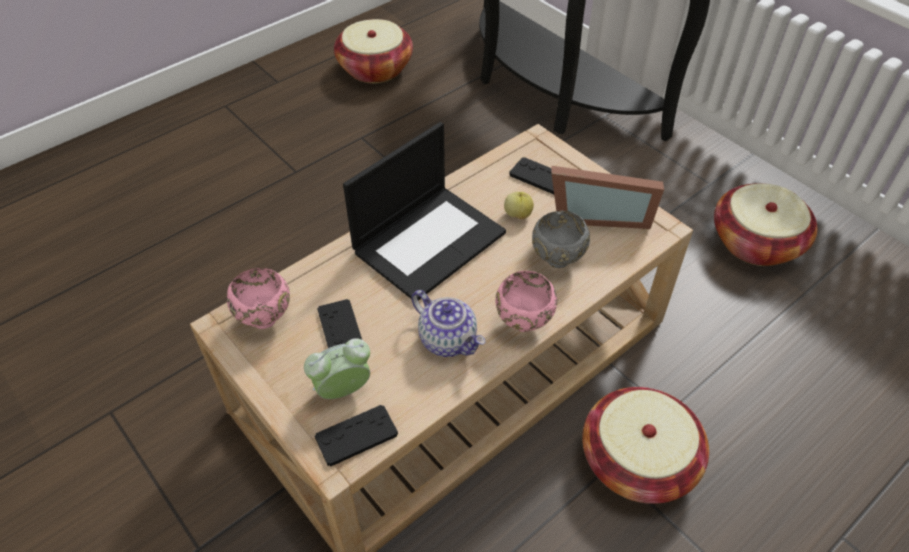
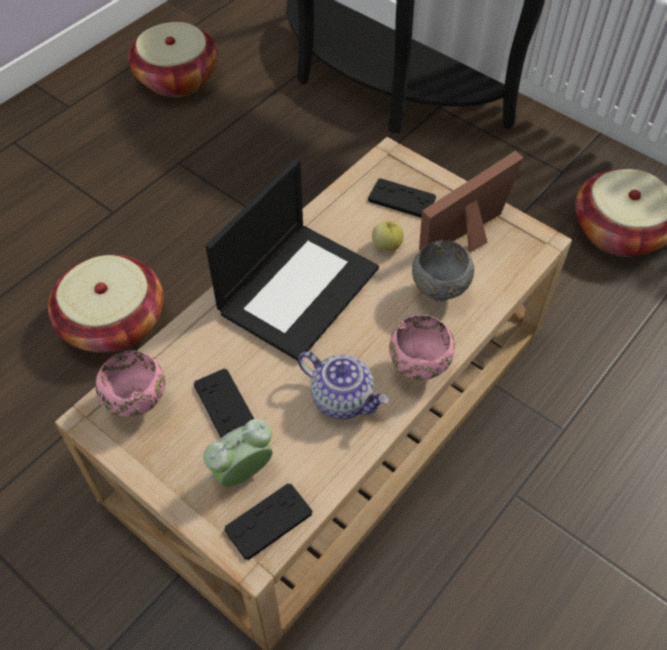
camera: 10 degrees left, 5 degrees up
picture frame [551,166,664,229] -> picture frame turned 150 degrees clockwise [419,151,524,252]
basket [582,387,709,504] -> basket moved to [48,255,164,353]

